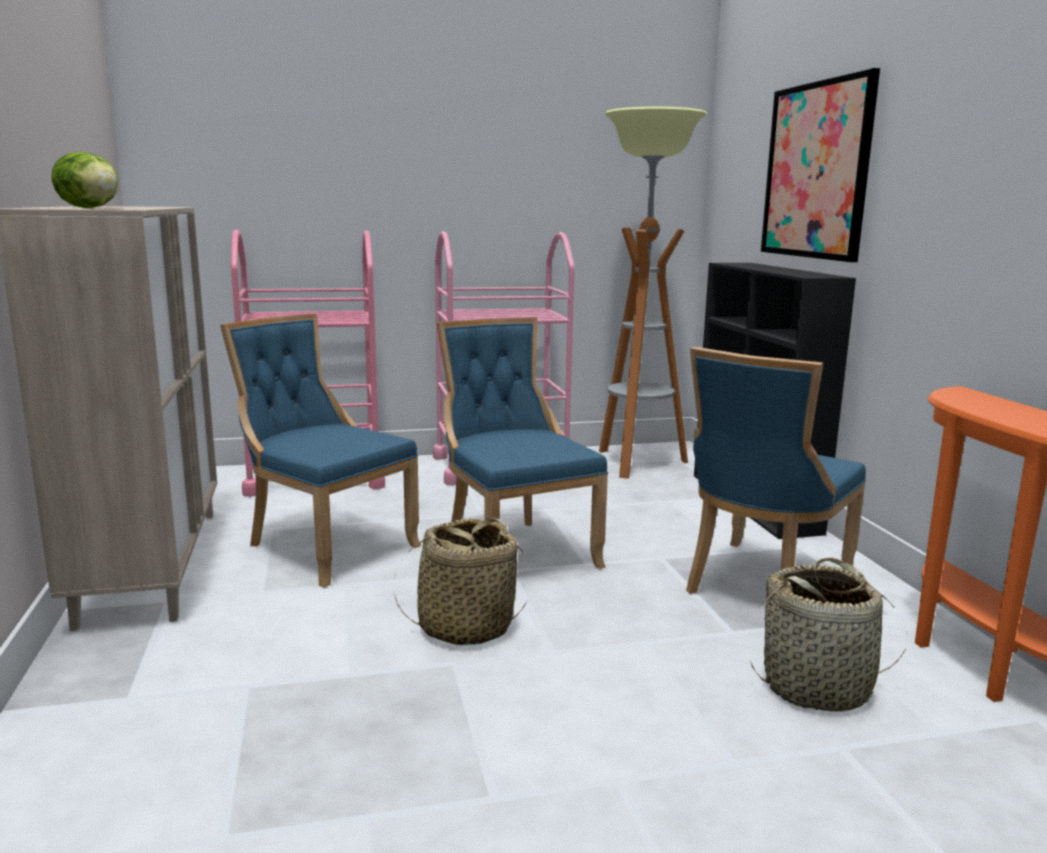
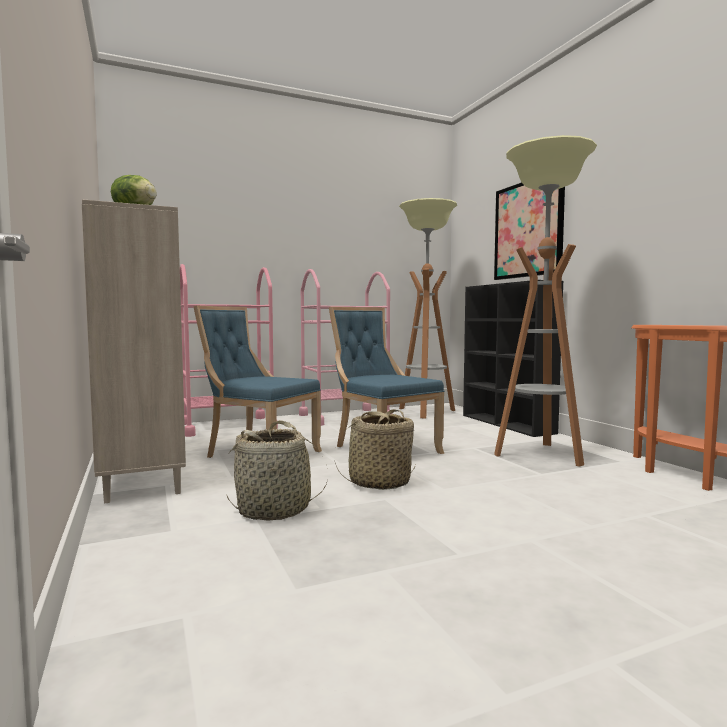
camera: 10 degrees left, 10 degrees down
blue chair [686,347,866,594] -> floor lamp [494,135,597,466]
basket [750,557,906,712] -> basket moved to [226,420,328,521]

